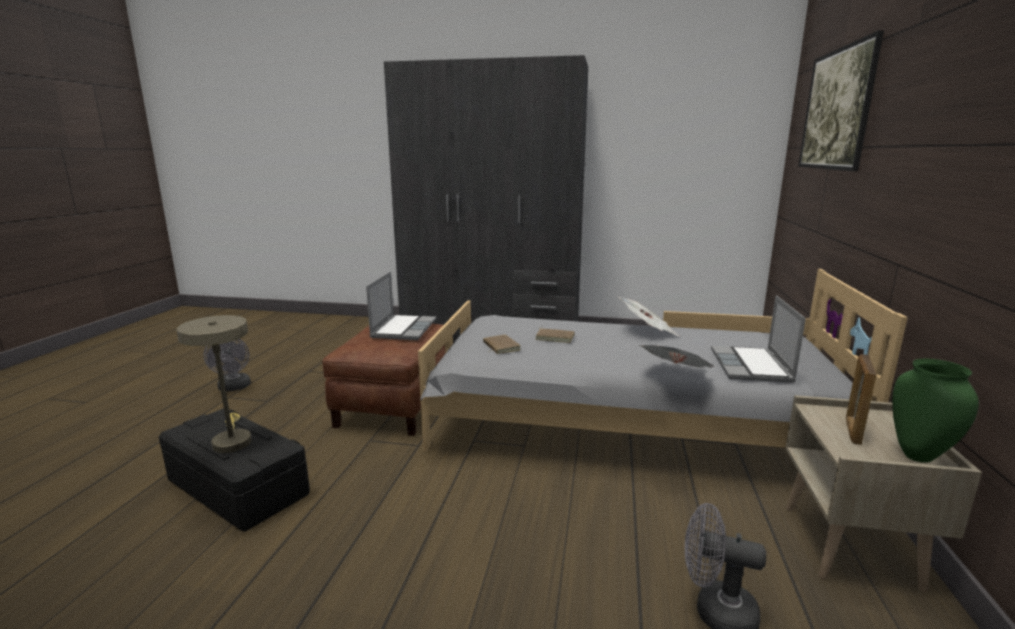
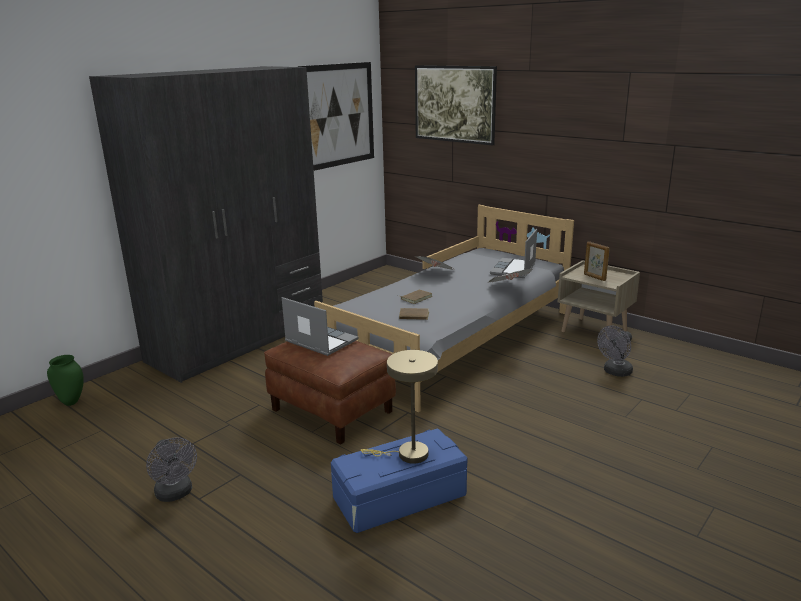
camera: 60 degrees left, 5 degrees up
black storage box [159,409,310,532] -> blue storage box [331,428,467,533]
grey fan [204,339,251,391] -> grey fan turned 45 degrees clockwise [146,437,197,502]
laptop [711,296,806,383] -> laptop turned 75 degrees clockwise [490,229,537,278]
green vase [892,359,979,462] -> green vase moved to [47,355,84,406]
none -> picture [298,62,374,171]

